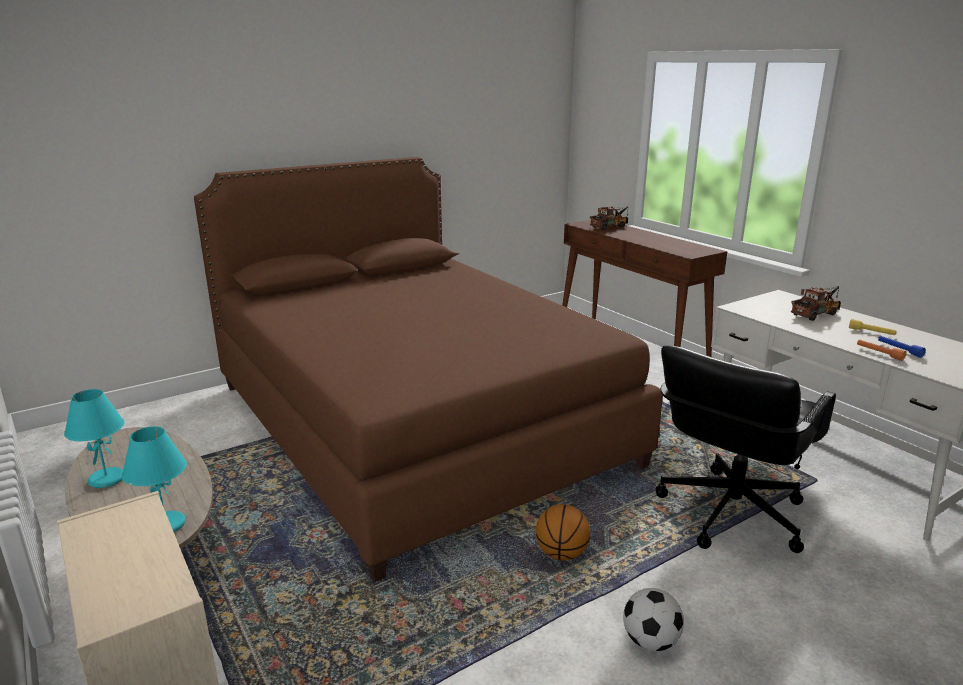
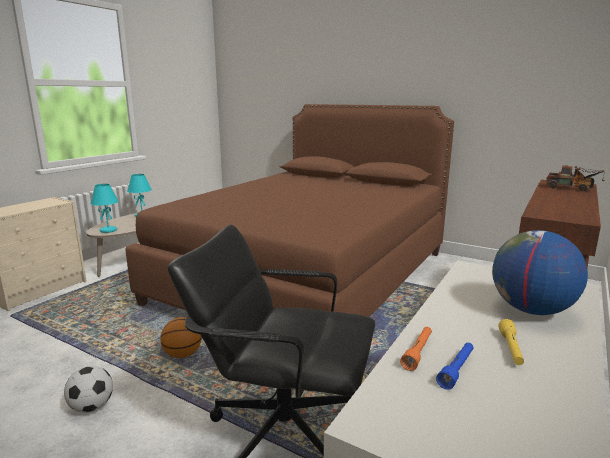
camera: 65 degrees right, 5 degrees down
toy truck [791,286,841,321] -> globe [492,230,588,315]

